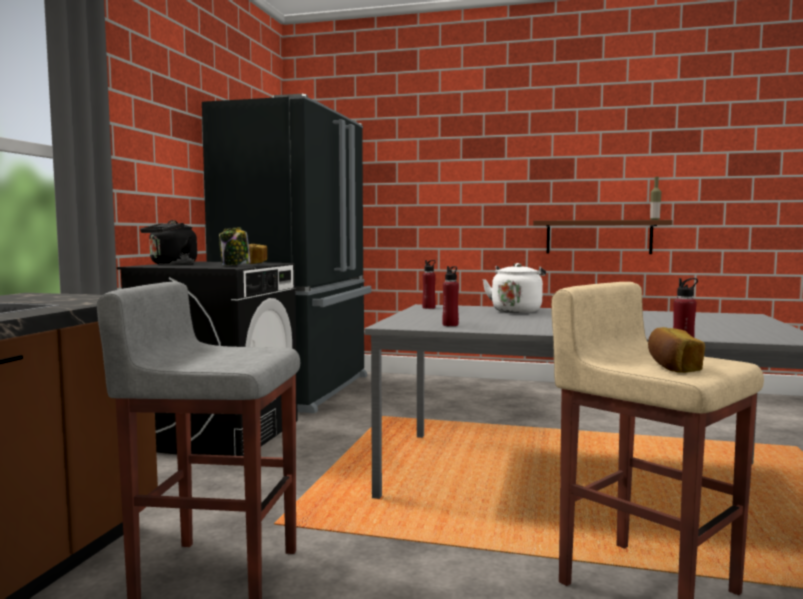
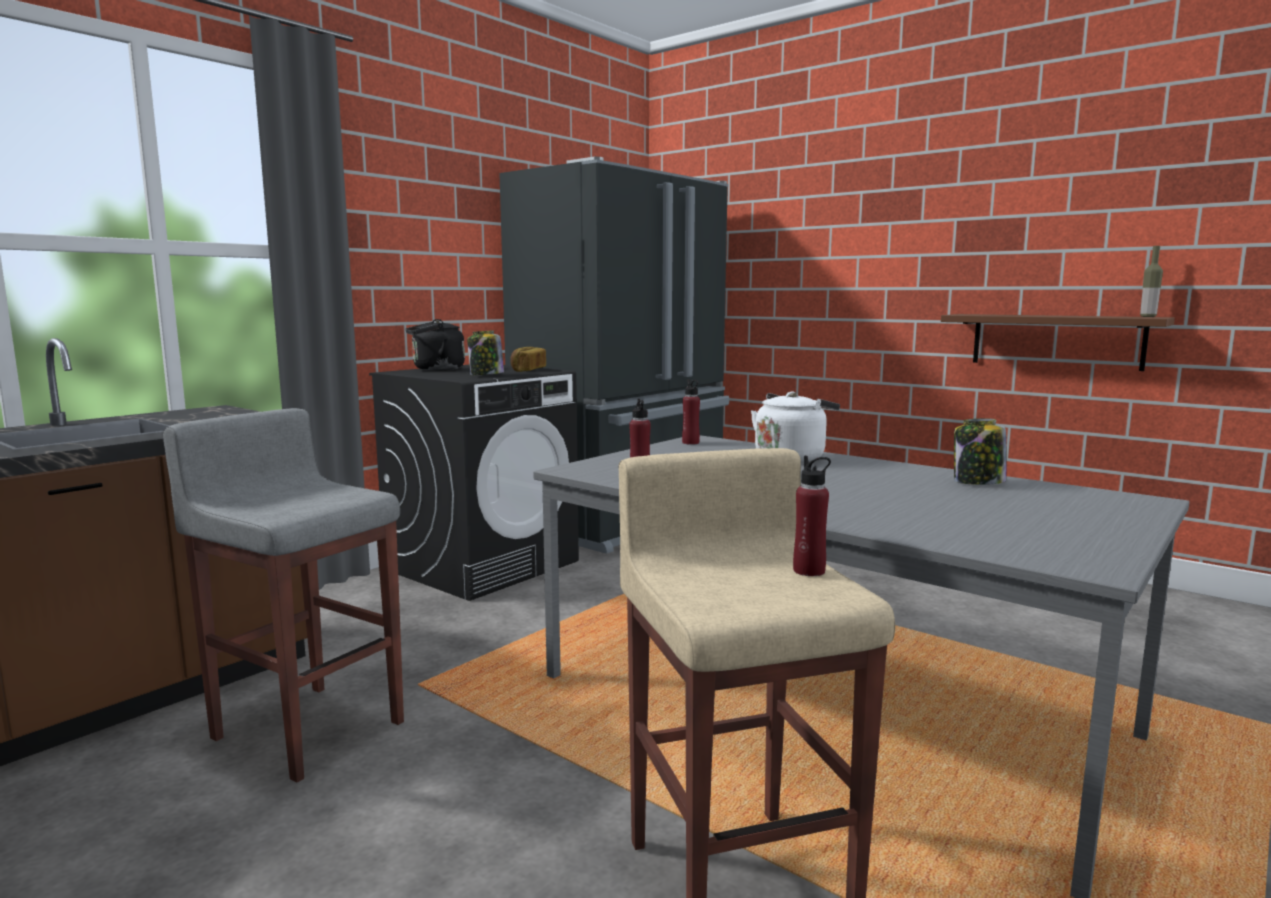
camera: 25 degrees right, 5 degrees up
bread [648,327,705,373] -> none
none -> jar [954,418,1006,485]

